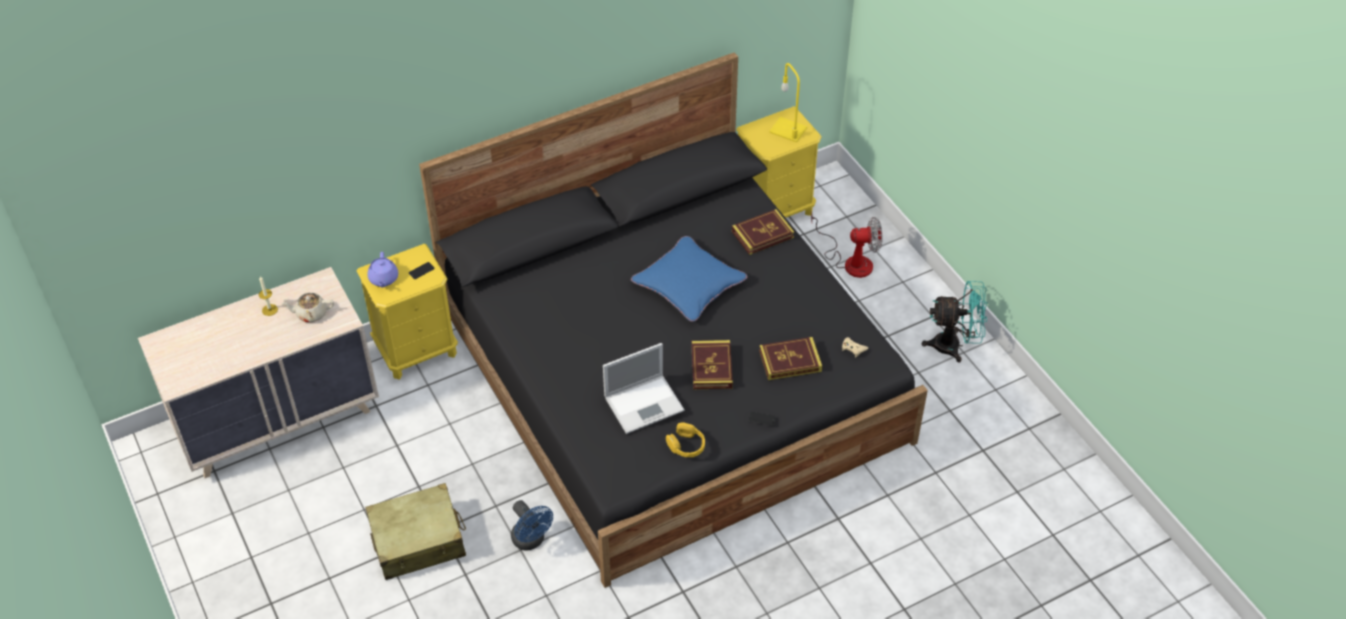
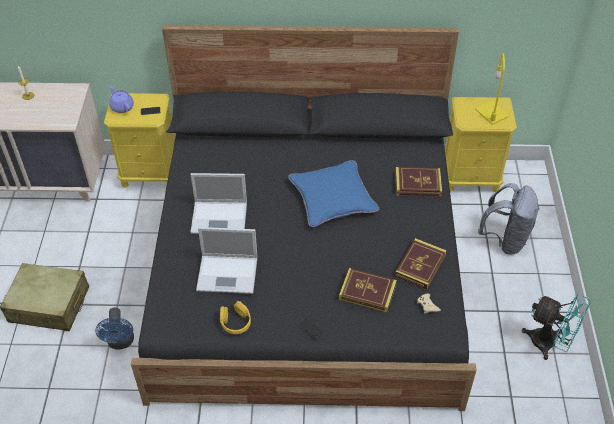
camera: 30 degrees right, 0 degrees up
beige teapot [281,292,334,322] -> none
purple teapot [367,252,398,287] -> purple teapot turned 120 degrees clockwise [109,85,134,113]
book [692,340,733,389] -> book moved to [395,238,447,290]
fan [811,212,882,278] -> grey backpack [478,183,539,255]
none -> laptop [190,173,247,234]

